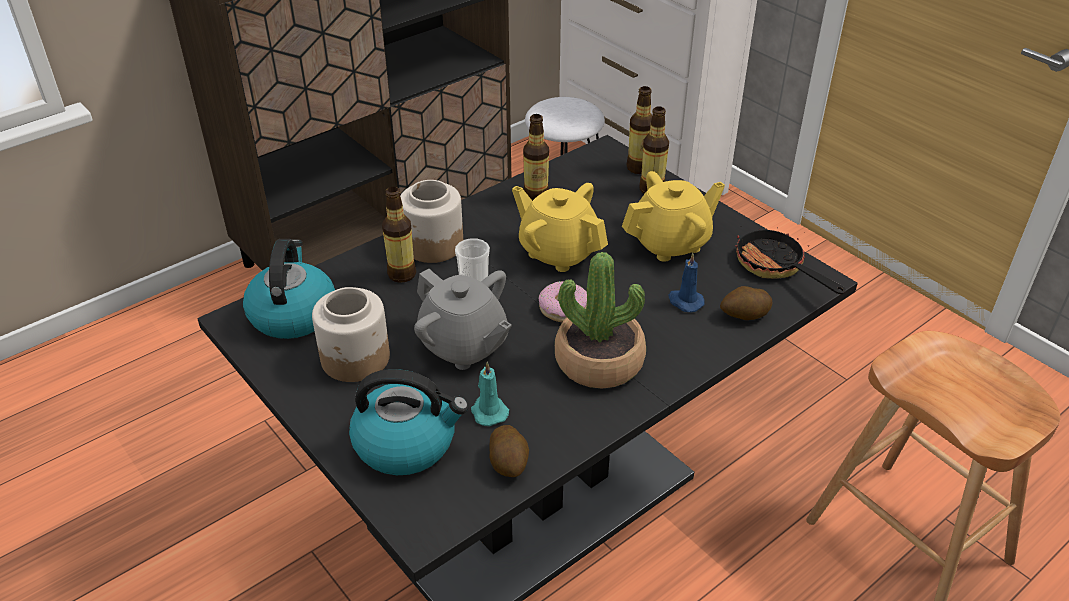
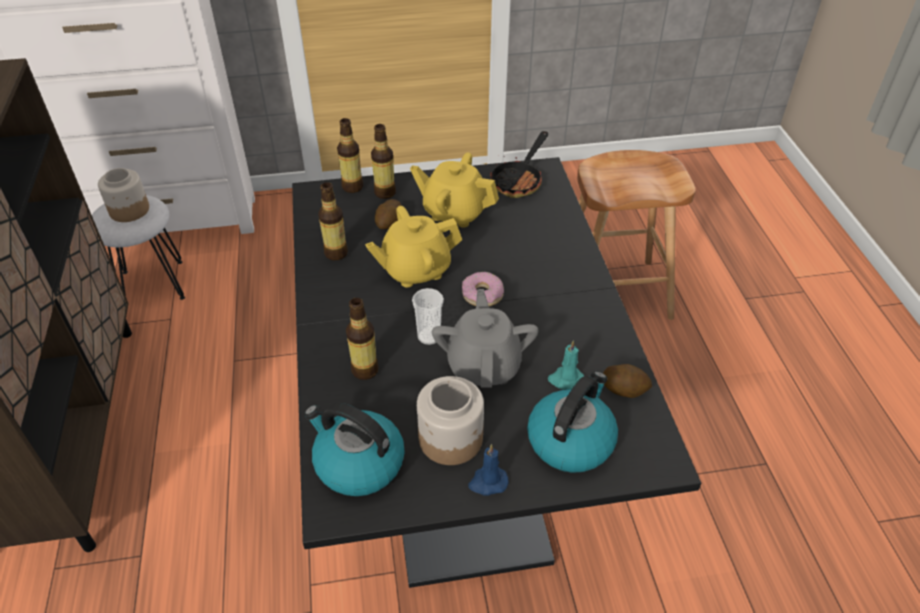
camera: 60 degrees left, 5 degrees up
jar [400,180,463,263] -> jar moved to [98,168,149,222]
grey teapot [414,269,512,370] -> grey teapot turned 75 degrees counterclockwise [432,289,539,388]
potted plant [555,252,646,388] -> none
yellow teapot [622,171,725,262] -> yellow teapot turned 75 degrees counterclockwise [410,152,499,228]
blue candle [669,253,705,312] -> blue candle moved to [469,444,509,495]
potato [720,286,773,320] -> potato moved to [375,199,402,229]
frying pan [736,229,846,294] -> frying pan turned 60 degrees counterclockwise [490,131,548,198]

